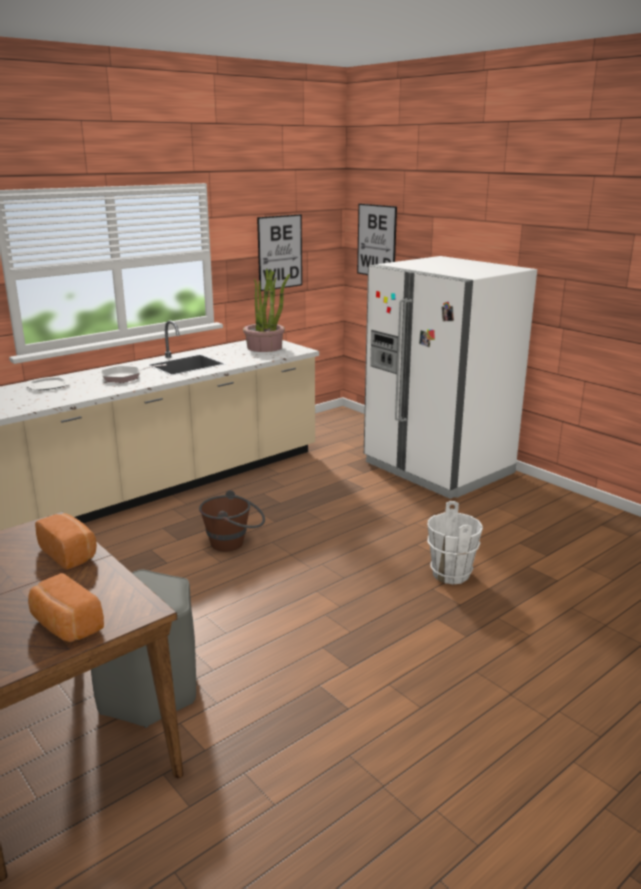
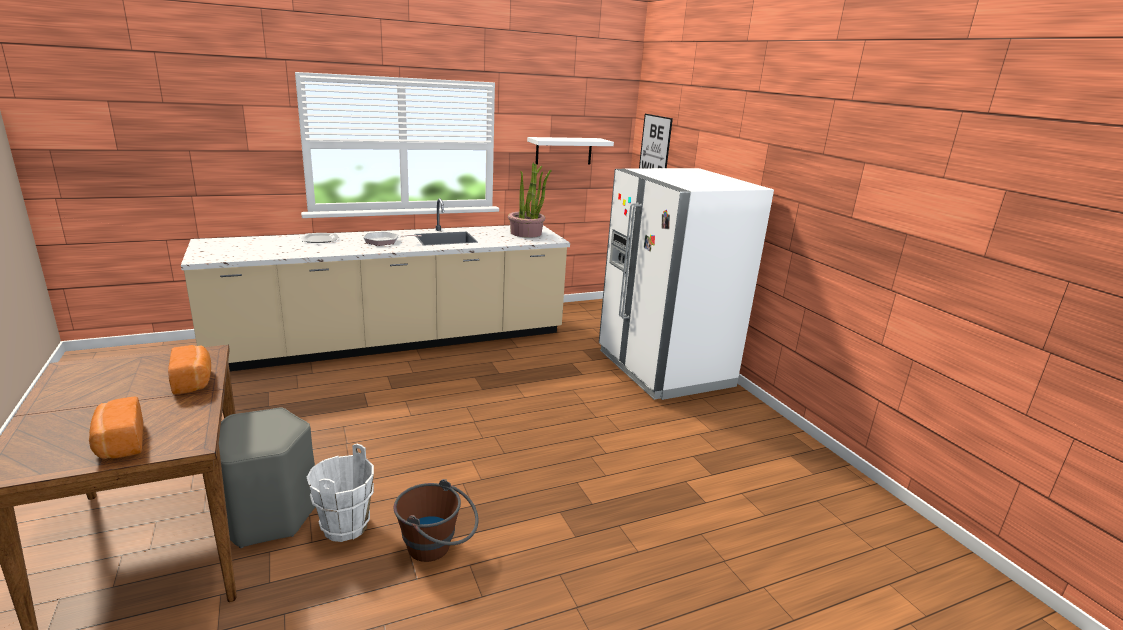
camera: 15 degrees right, 0 degrees up
brown bucket [199,490,265,551] -> brown bucket moved to [394,479,478,562]
picture [257,214,302,291] -> white shelf [527,137,614,165]
white bucket [427,501,483,585] -> white bucket moved to [307,444,374,542]

